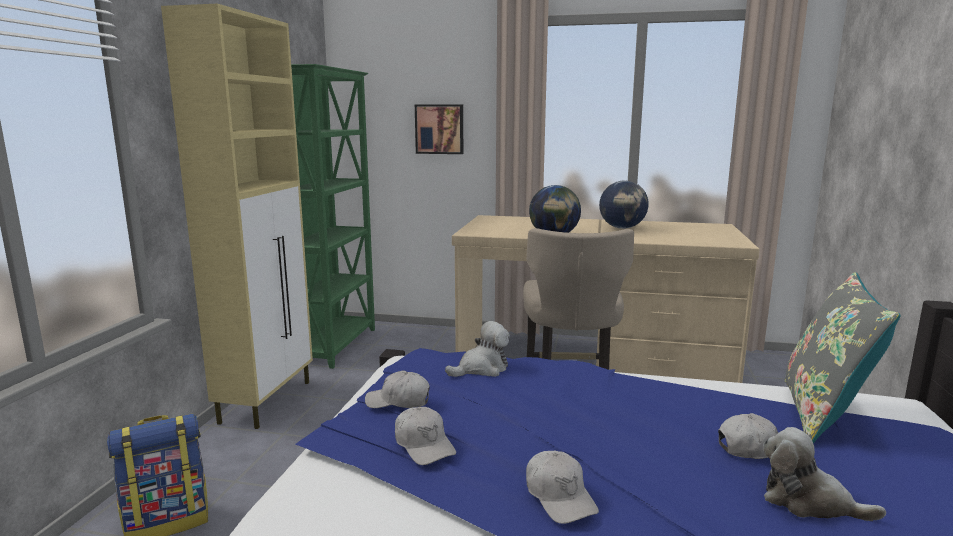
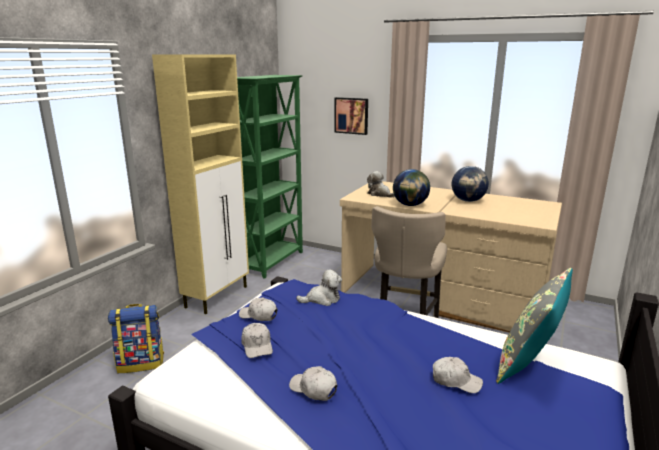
camera: 15 degrees right, 5 degrees up
white cap [526,451,599,524] -> white cap turned 135 degrees clockwise [289,366,337,401]
plush toy [763,427,886,521] -> plush toy moved to [367,171,395,198]

